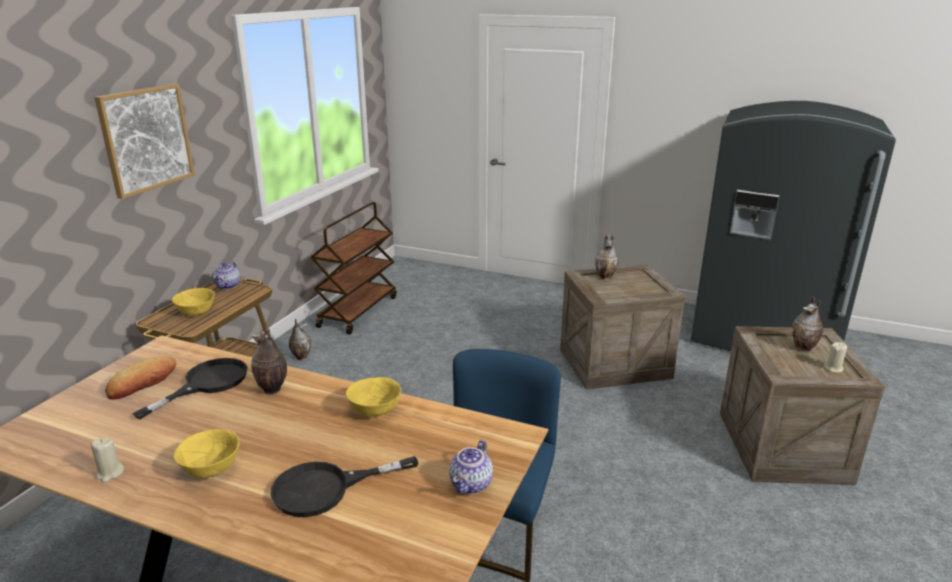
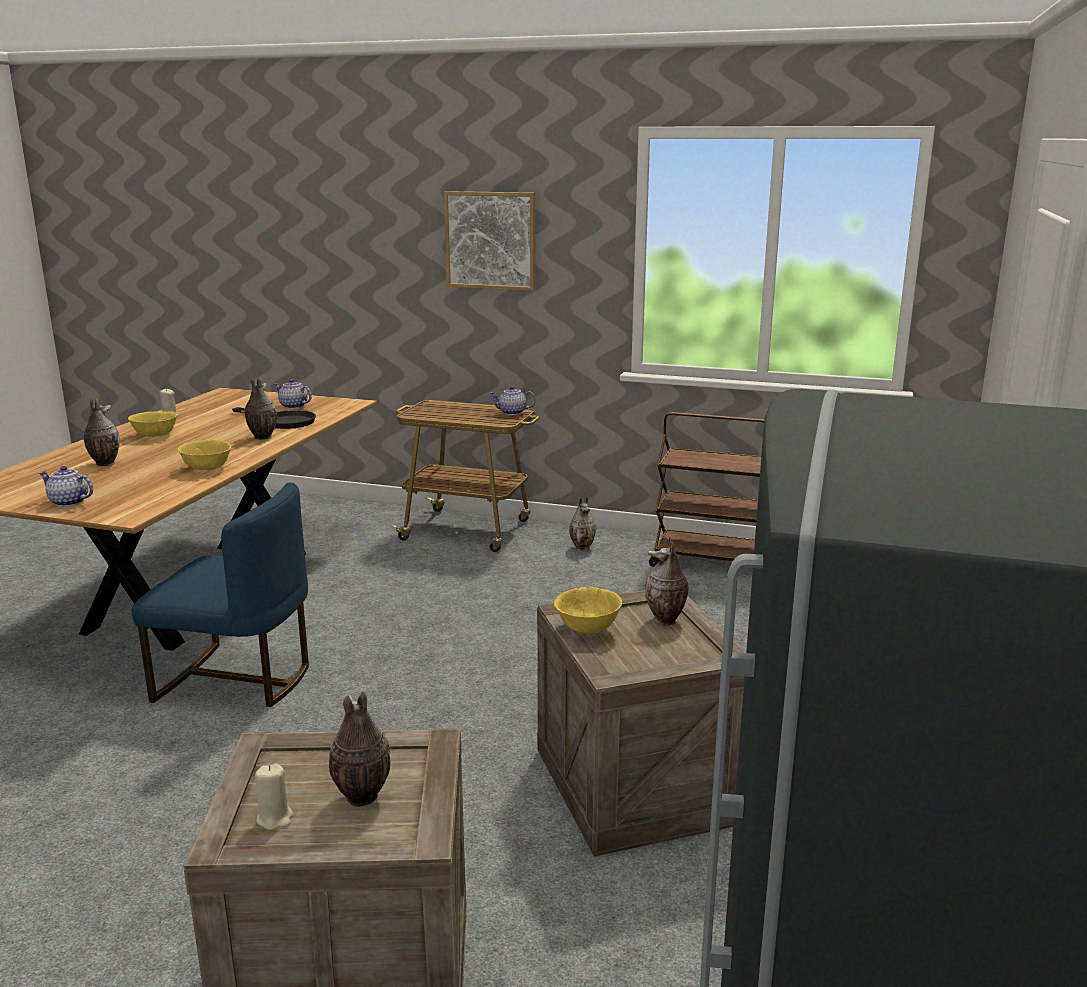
camera: 85 degrees right, 5 degrees down
bread [105,356,176,400] -> teapot [274,379,312,409]
yellow bowl [172,288,215,316] -> yellow bowl moved to [554,587,622,634]
black frying pan [270,456,418,517] -> vase [84,398,119,466]

